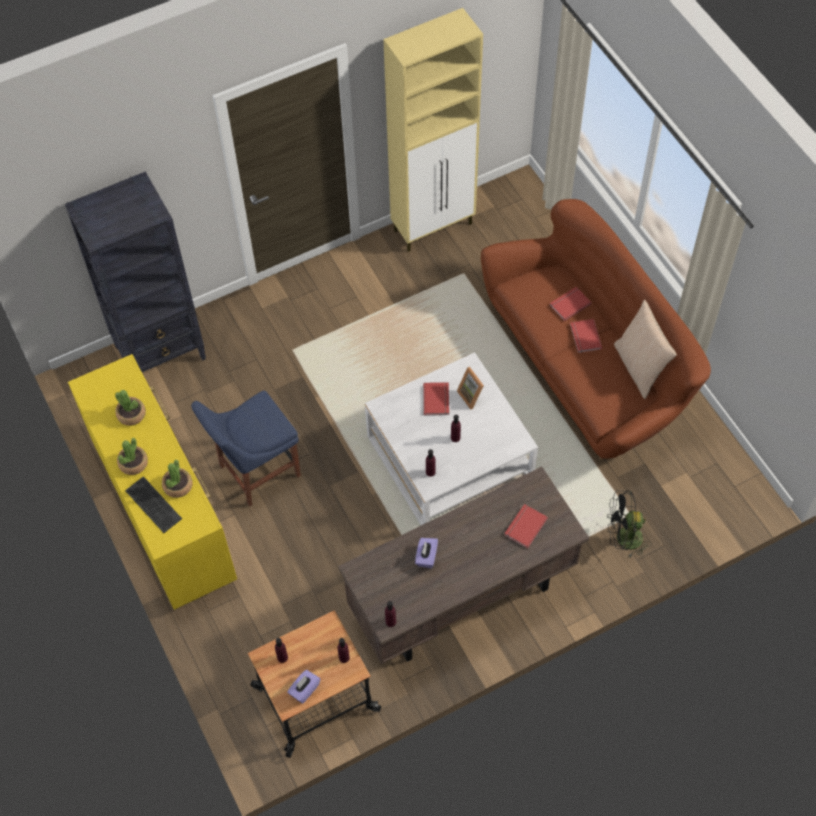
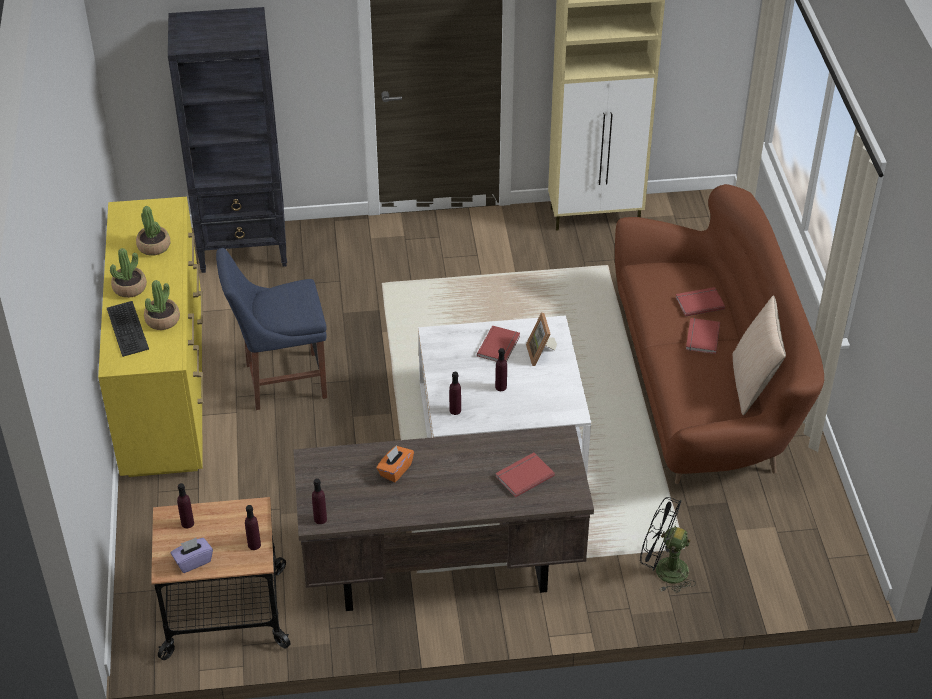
camera: 20 degrees right, 15 degrees down
purple tissue box [415,538,438,568] -> orange tissue box [376,445,414,483]

